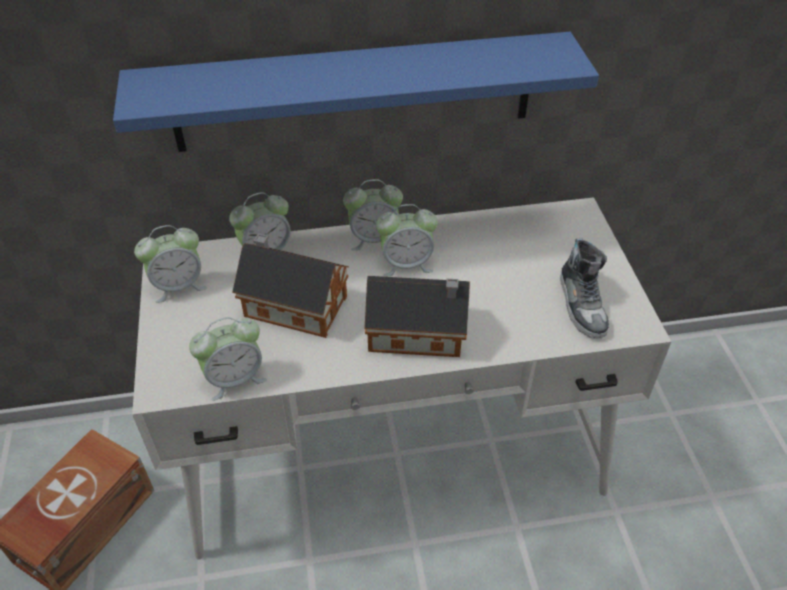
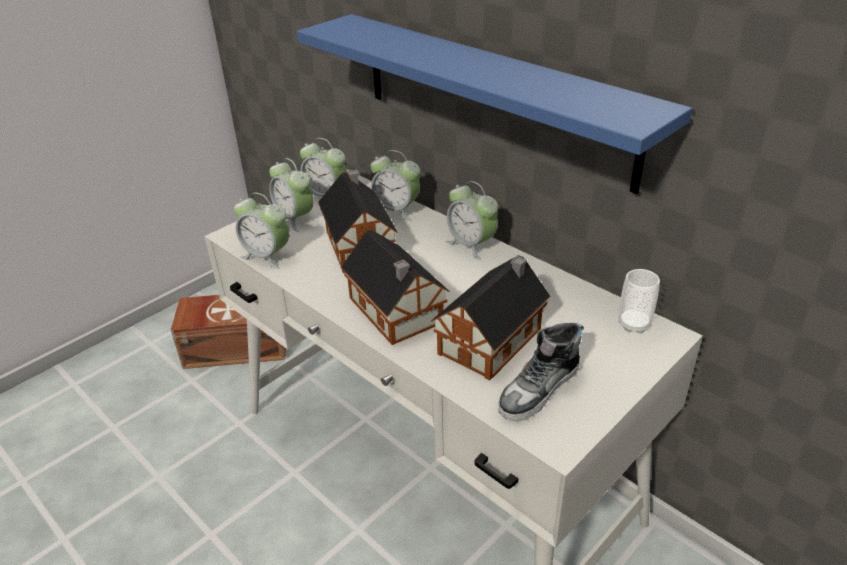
camera: 55 degrees right, 10 degrees down
alarm clock [376,204,438,276] -> alarm clock moved to [269,158,314,232]
none -> toy house [431,255,550,381]
none -> cup [619,269,660,333]

